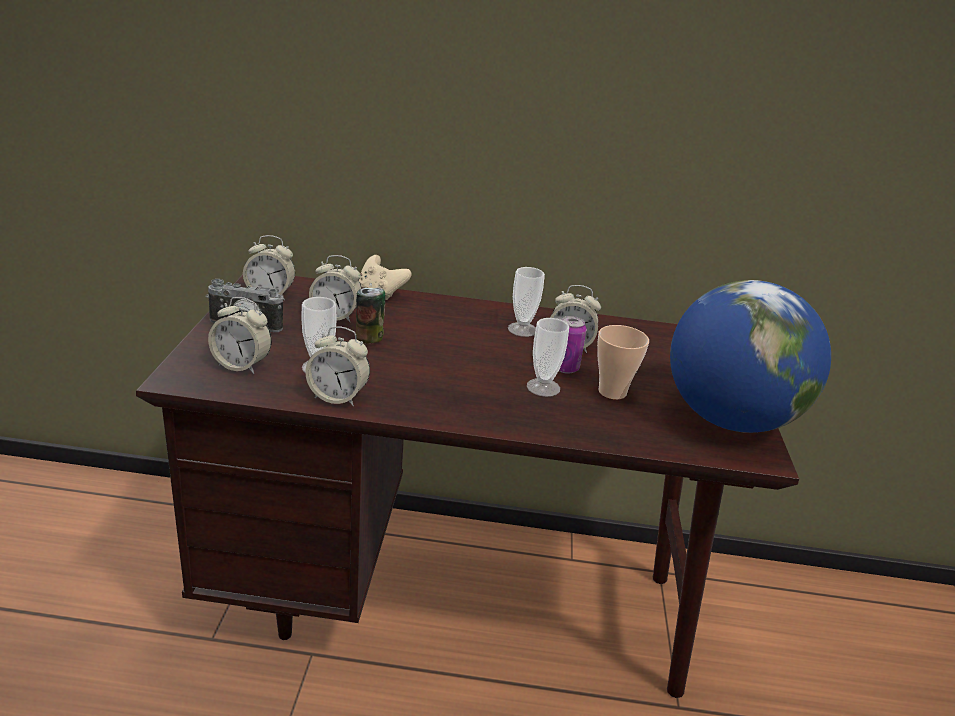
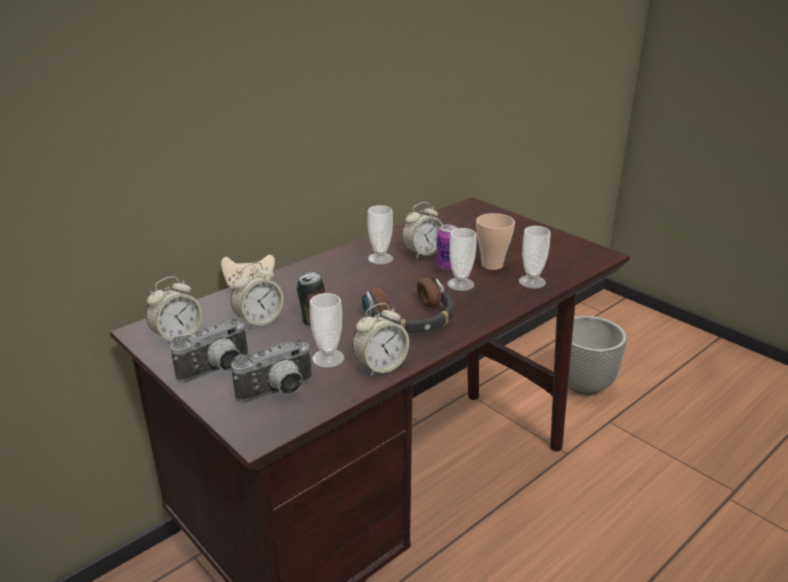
camera: 45 degrees left, 0 degrees up
alarm clock [208,297,272,374] -> camera [231,339,312,403]
globe [670,280,831,433] -> none
none -> headphones [362,278,454,333]
none -> cup [519,226,551,289]
none -> planter [568,316,627,395]

